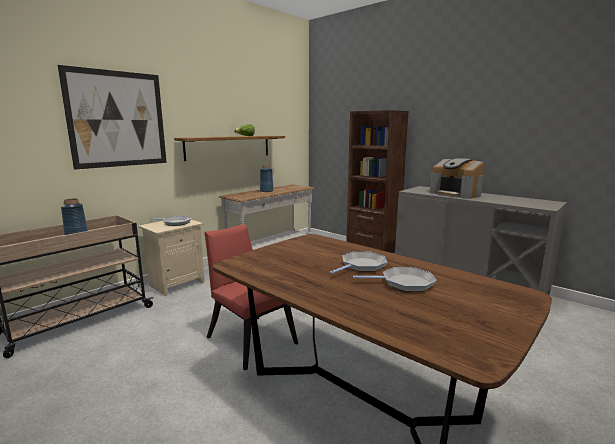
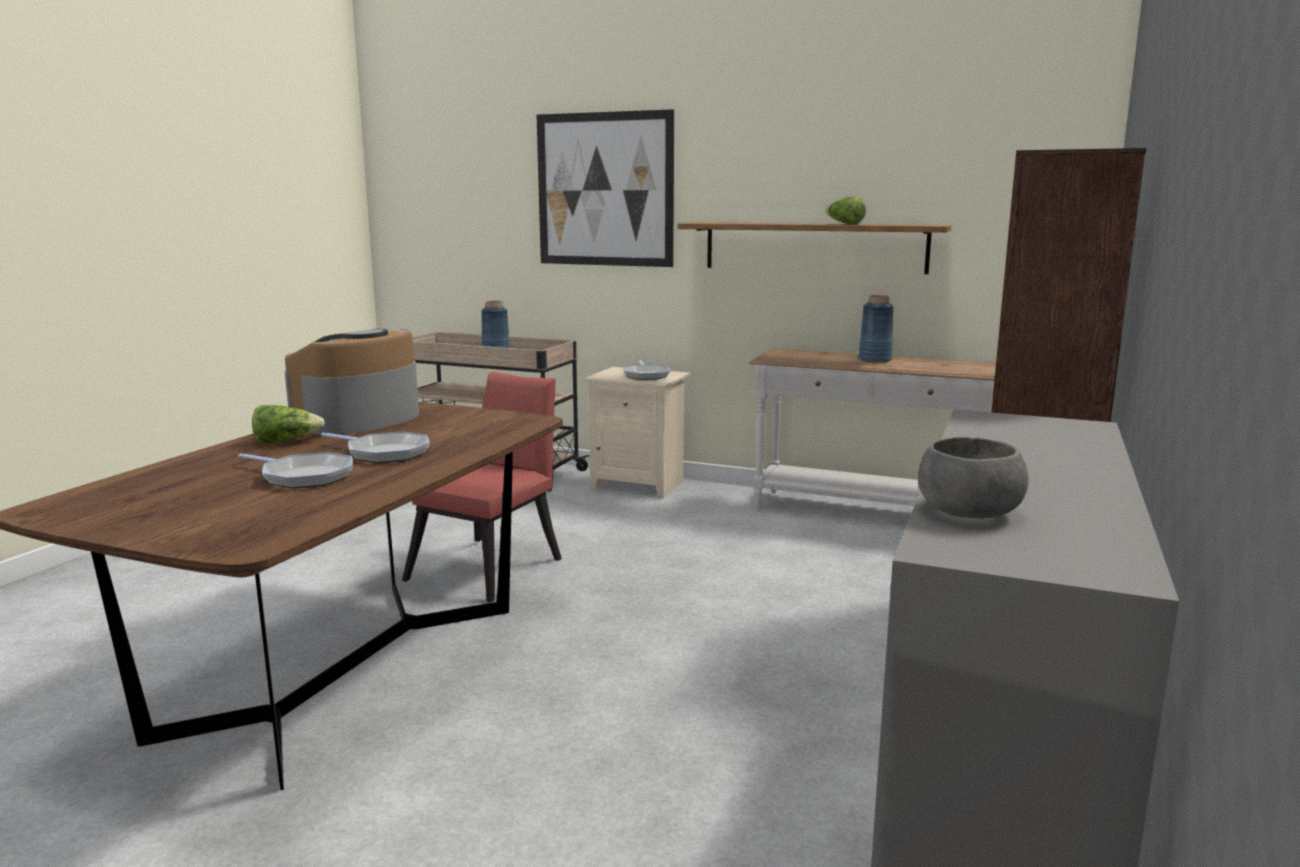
camera: 70 degrees right, 0 degrees up
frying pan [353,267,436,292] -> frying pan turned 45 degrees counterclockwise [238,452,353,489]
coffee machine [430,158,484,199] -> coffee machine moved to [285,329,419,435]
none -> lettuce [252,405,325,444]
none -> grey bowl [918,437,1029,519]

